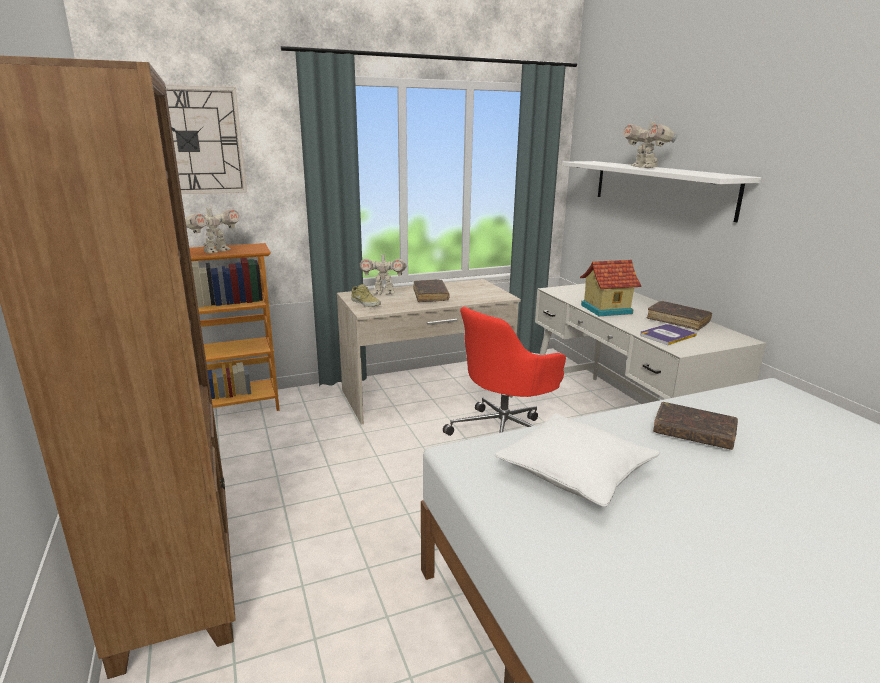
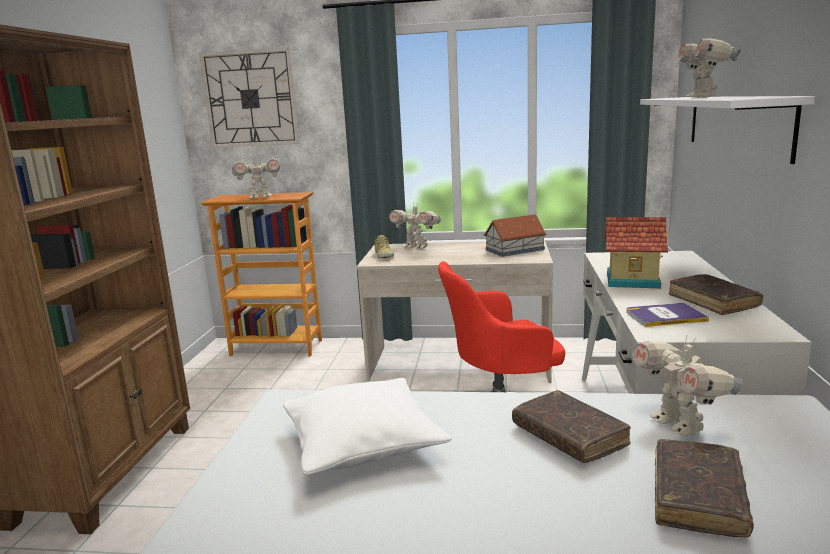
camera: 30 degrees right, 5 degrees down
brown book [413,280,449,302] -> brown book moved to [655,439,754,538]
none -> toy house [484,214,546,257]
none -> toy robot [632,336,743,436]

